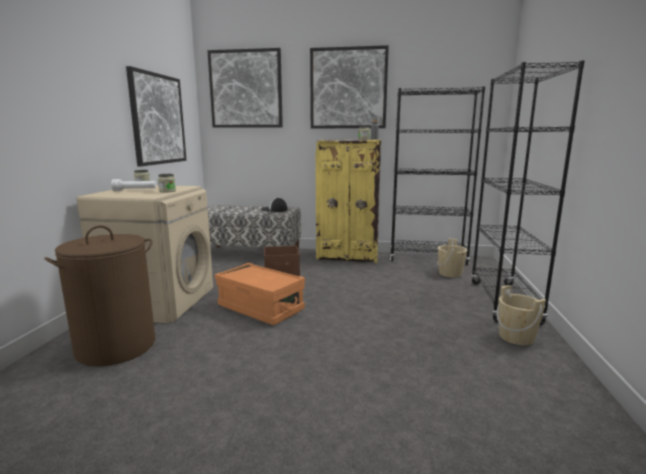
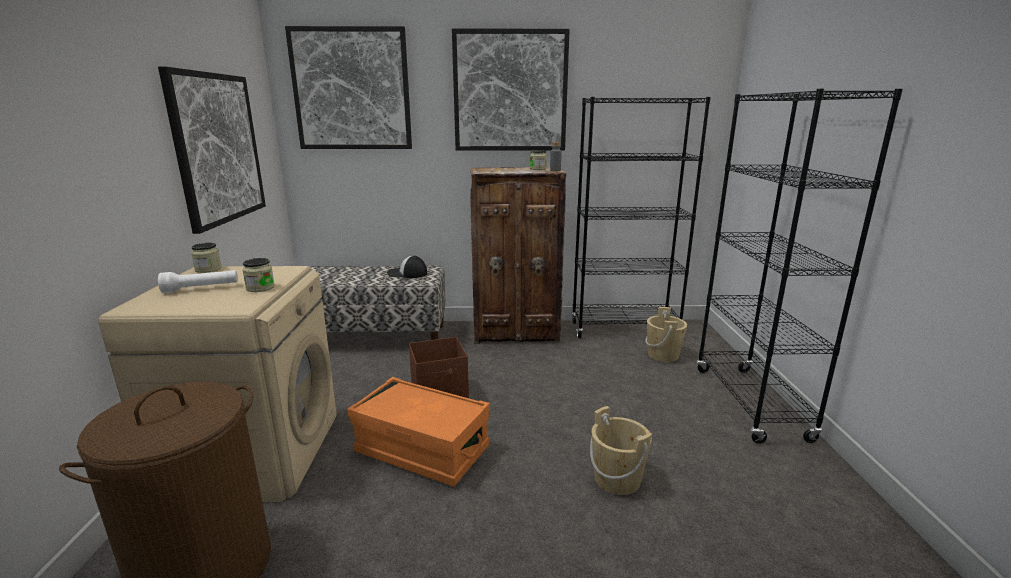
camera: 10 degrees left, 5 degrees up
yellow cabinet [315,139,381,263] -> brown cabinet [470,167,566,344]
beige bucket [497,285,546,345] -> beige bucket moved to [590,406,652,495]

